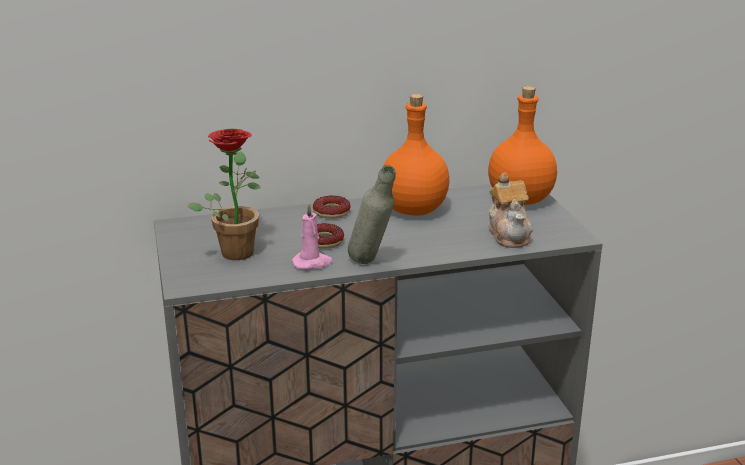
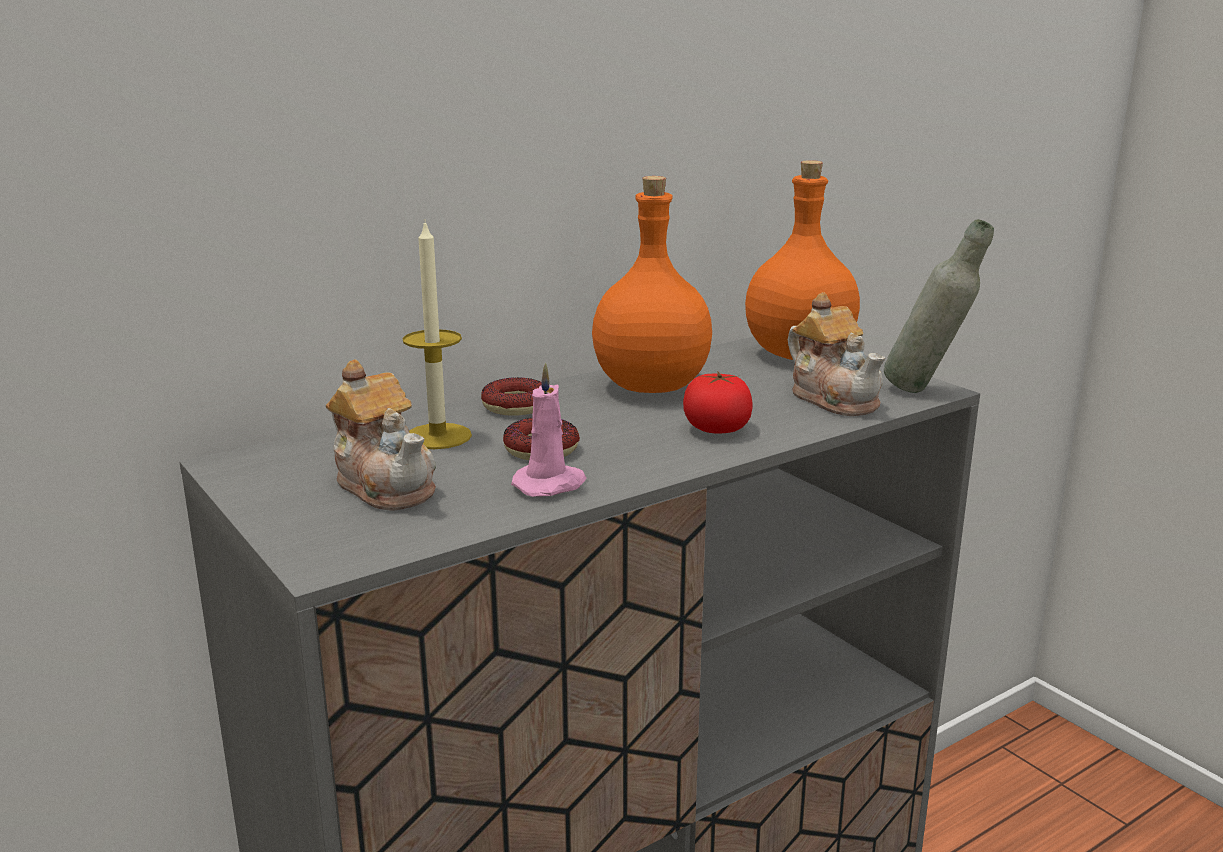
camera: 20 degrees left, 5 degrees down
potted plant [187,129,261,260] -> teapot [326,359,436,511]
grey bottle [348,165,396,264] -> grey bottle moved to [884,219,994,393]
none -> candle [402,222,472,449]
none -> tomato [683,372,752,433]

